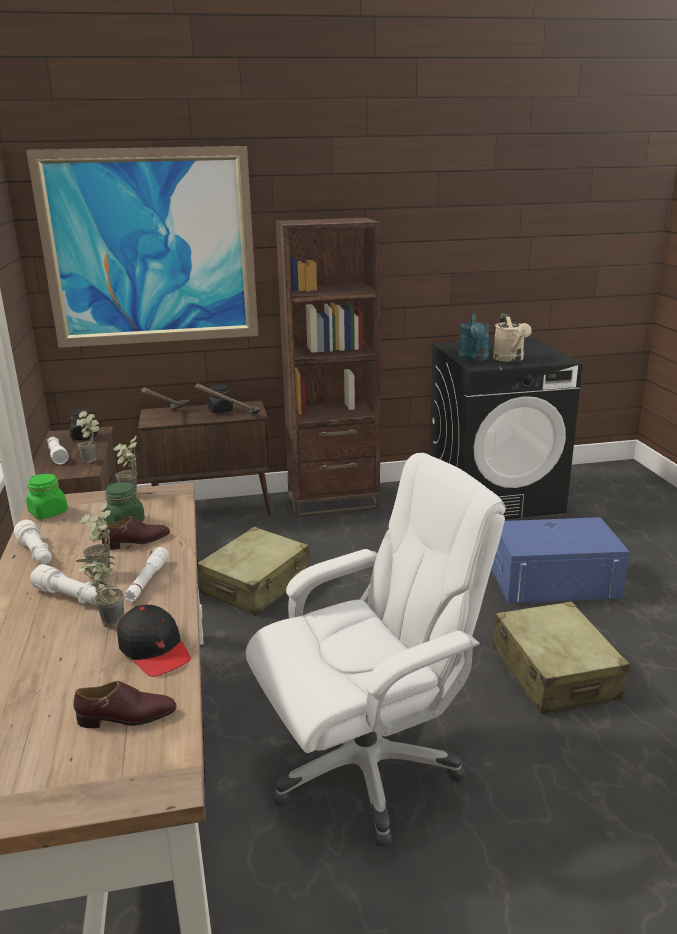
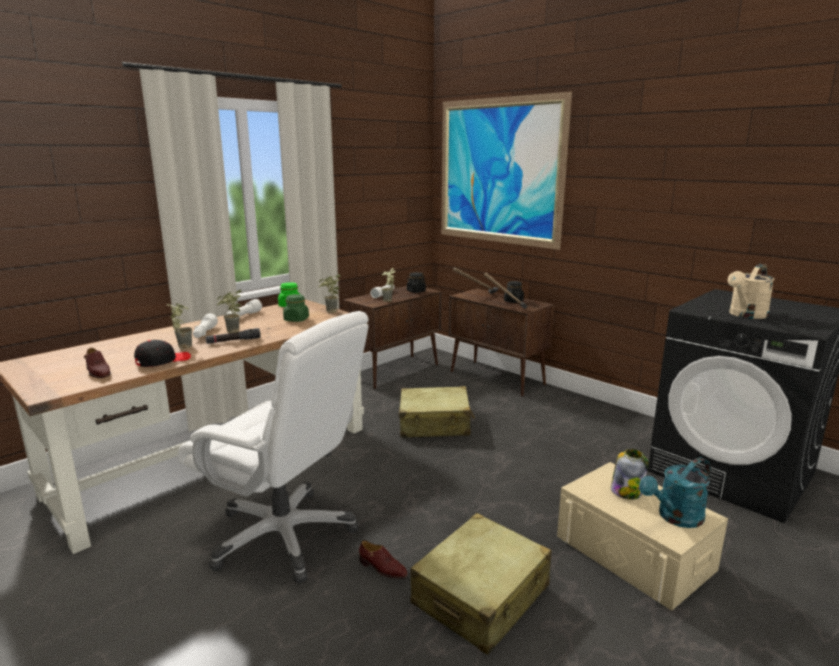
camera: 55 degrees right, 5 degrees down
brown shoe [100,516,170,550] -> brown shoe moved to [359,541,408,579]
black cap [117,605,191,677] -> black cap turned 150 degrees counterclockwise [134,340,191,367]
white flashlight [124,547,169,602] -> black flashlight [206,328,261,344]
brown bookcase [276,217,381,518] -> none
turquoise watering can [459,313,490,361] -> turquoise watering can moved to [639,457,711,528]
blue storage box [492,517,629,603] -> beige storage box [557,462,728,611]
none -> jar [611,449,649,500]

